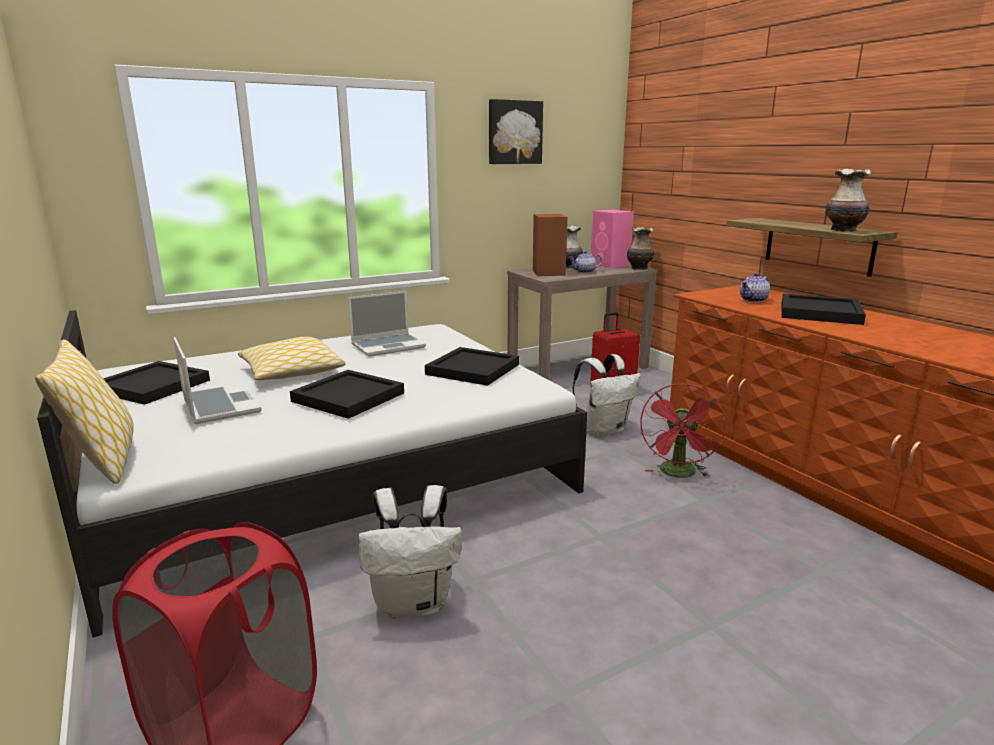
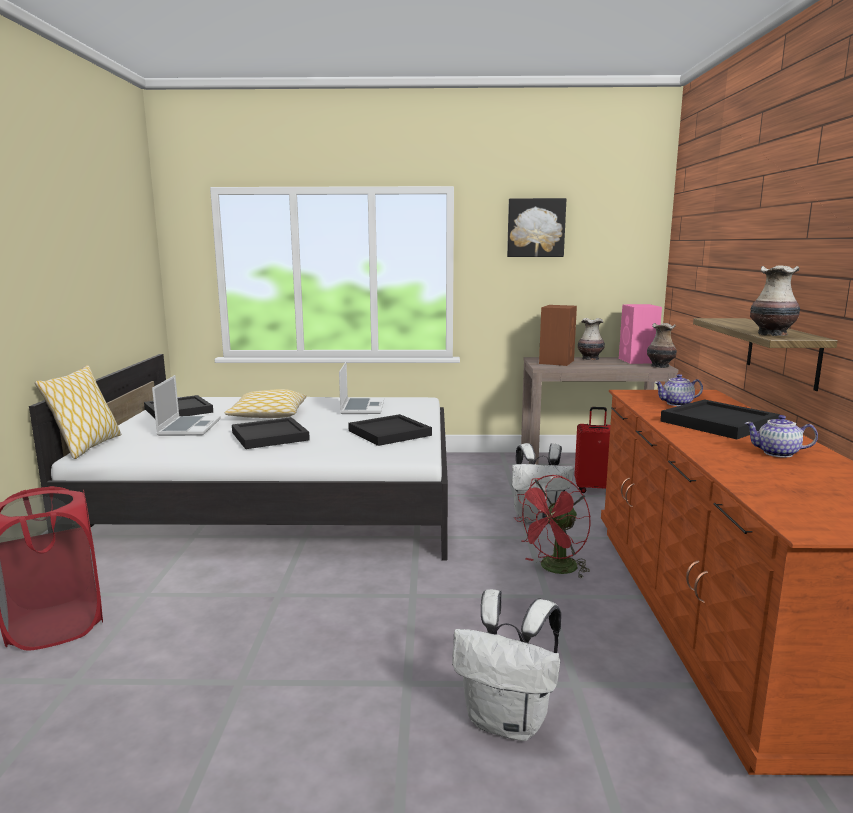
camera: 30 degrees right, 5 degrees down
laptop [348,291,426,357] -> laptop turned 90 degrees counterclockwise [339,362,384,414]
white backpack [358,485,462,619] -> white backpack moved to [452,589,561,741]
teapot [569,251,602,273] -> teapot moved to [745,415,818,458]

